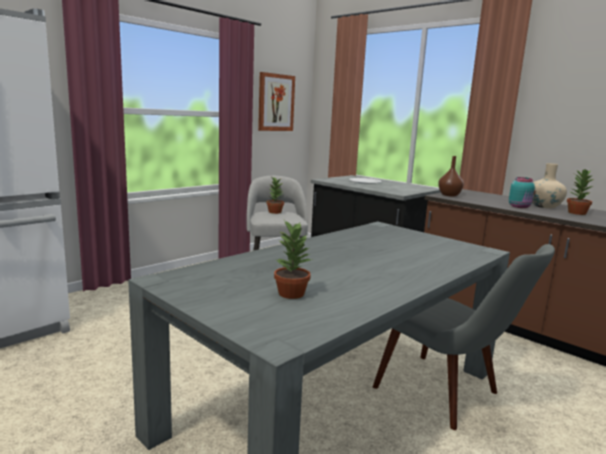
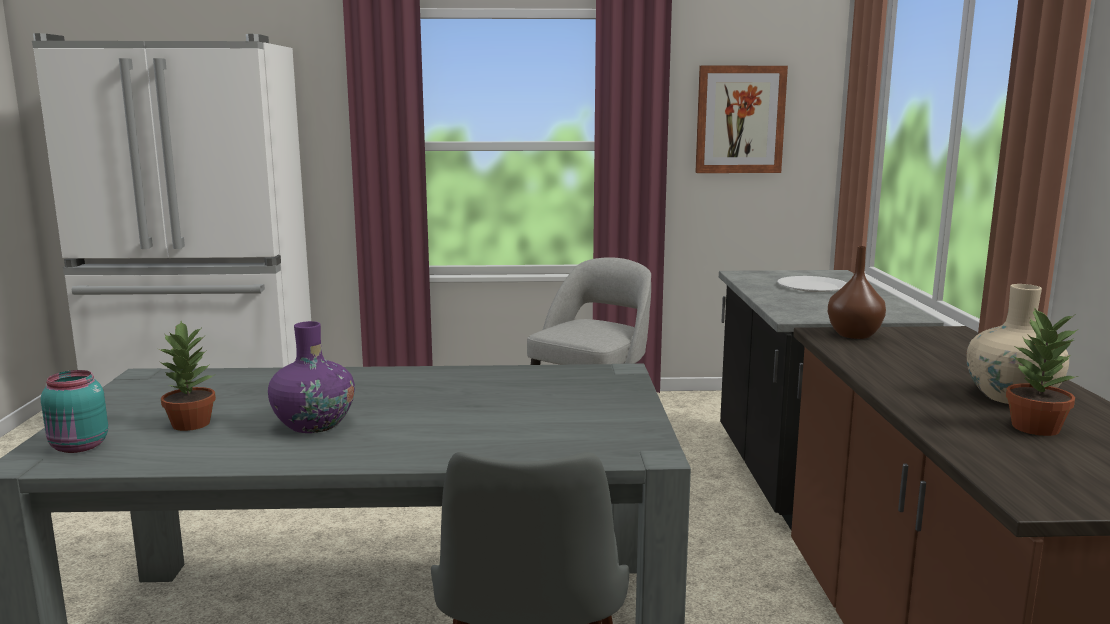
camera: 45 degrees right, 0 degrees up
potted plant [266,177,284,214] -> none
turquoise jar [509,177,535,208] -> turquoise jar moved to [41,370,108,453]
none -> purple vase [268,321,355,433]

